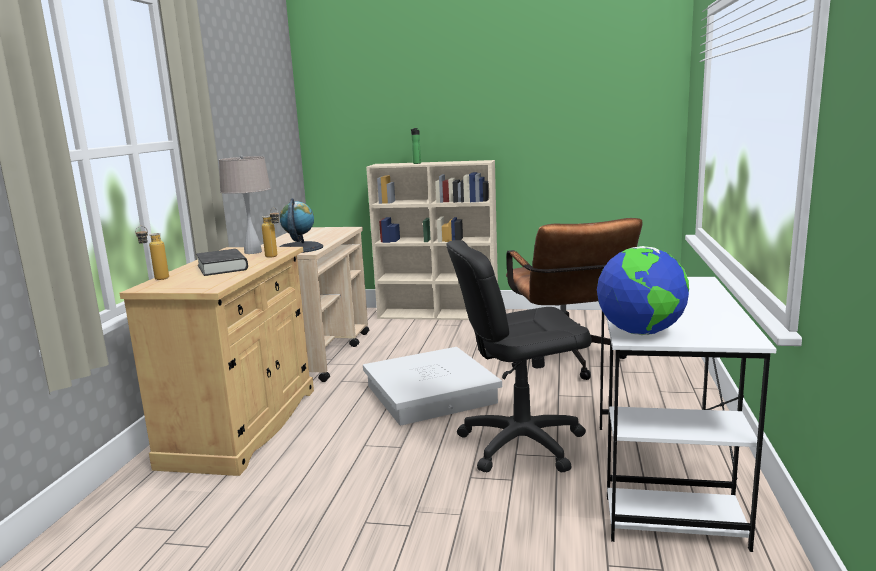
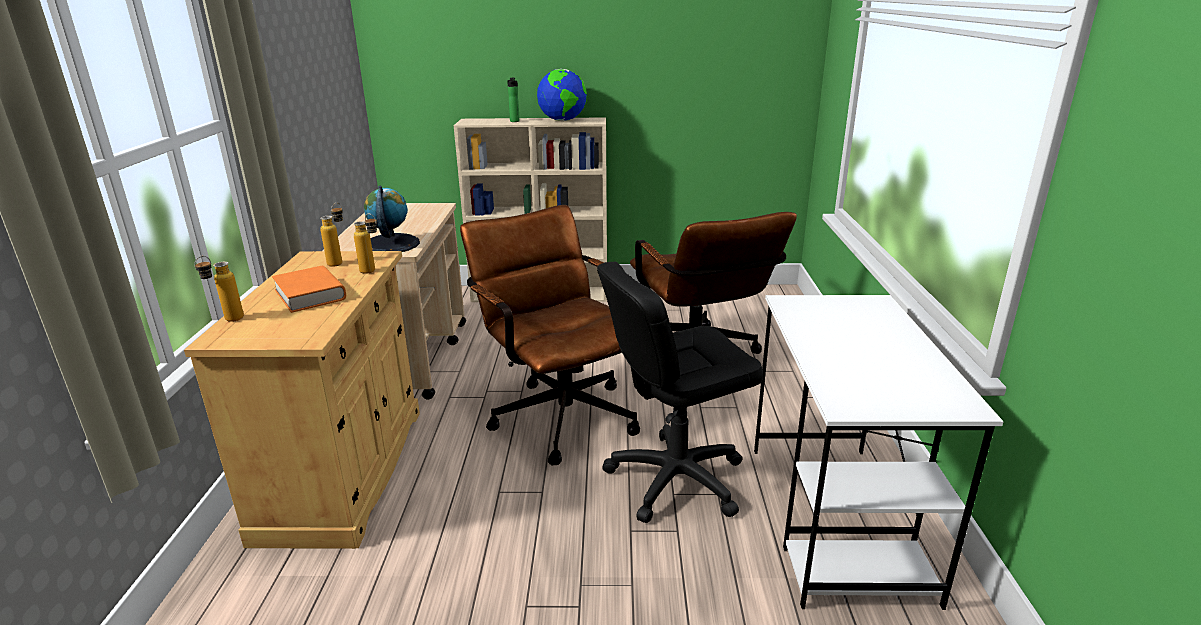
camera: 10 degrees left, 10 degrees up
black book [196,249,248,276] -> orange book [272,266,346,313]
beige table lamp [219,155,271,254] -> bottle [320,203,343,267]
white storage box [363,347,502,426] -> brown office chair [460,205,640,466]
globe [597,246,689,335] -> globe moved to [537,69,587,121]

